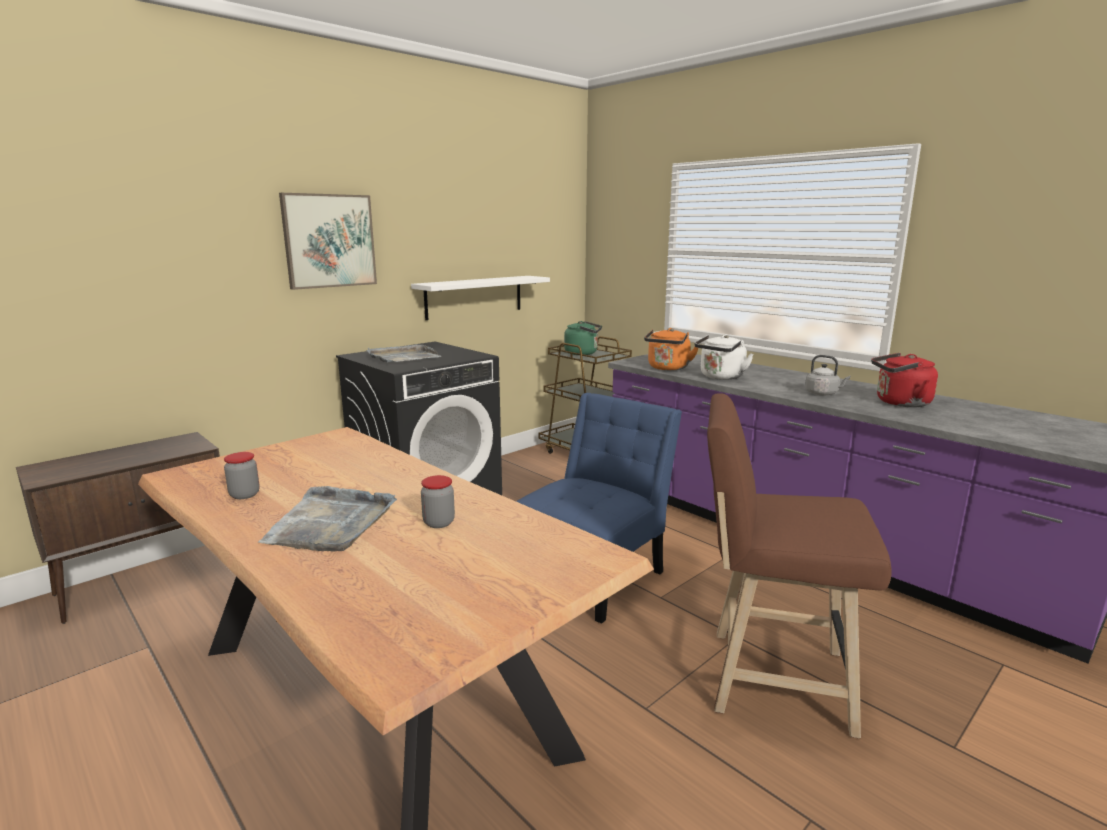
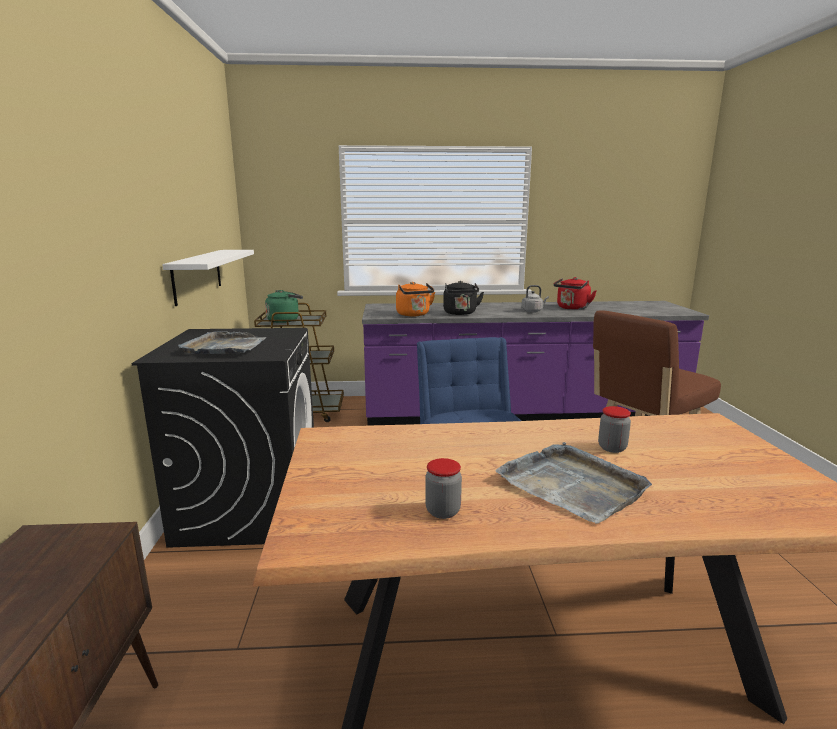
camera: 50 degrees left, 0 degrees up
picture [279,193,377,290] -> none
white kettle [694,334,754,380] -> black kettle [443,281,484,315]

